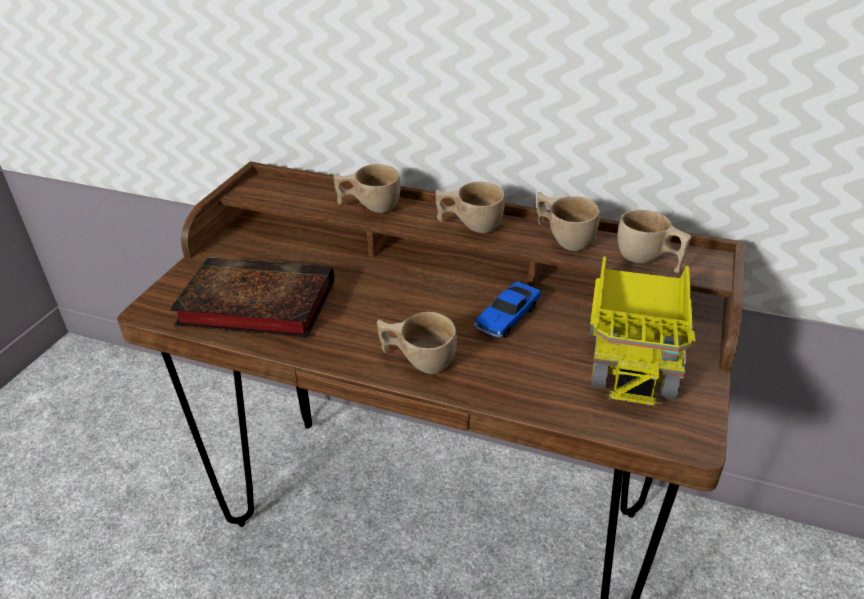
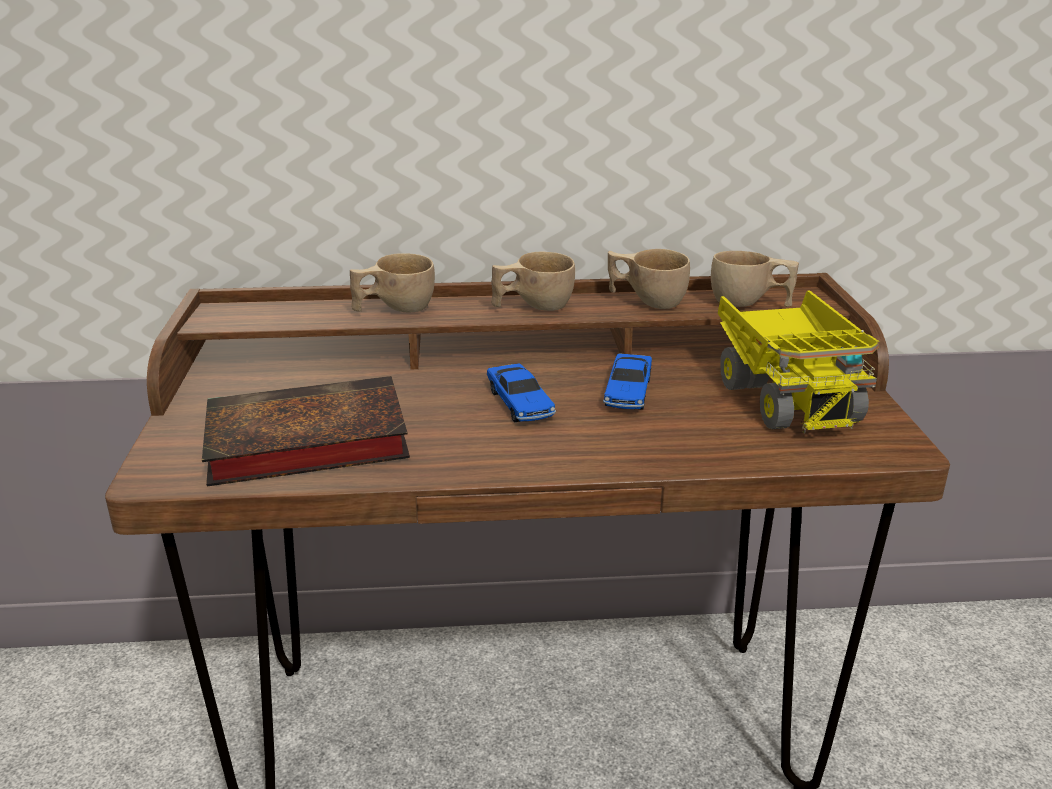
camera: 25 degrees left, 10 degrees down
beige cup [377,312,457,374] -> none
none -> toy car [487,363,556,422]

